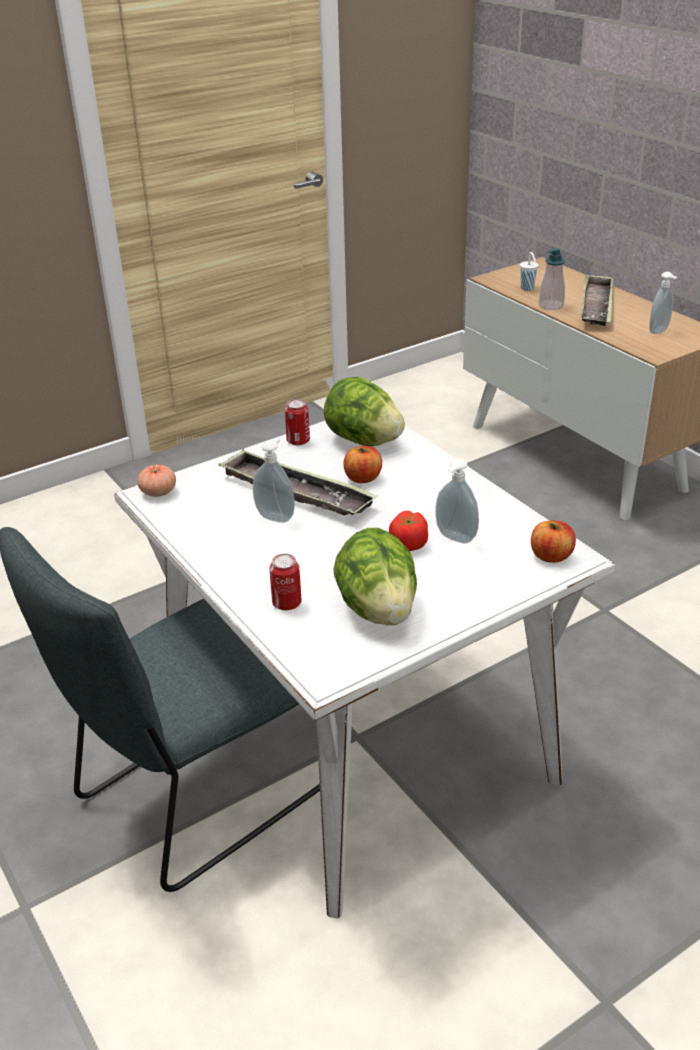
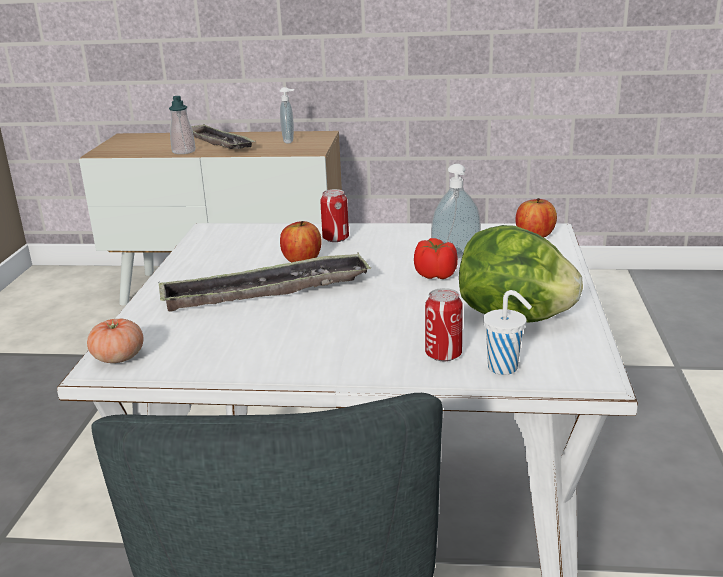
camera: 50 degrees left, 10 degrees down
soap dispenser [253,438,295,523] -> none
can [285,399,310,446] -> can moved to [320,189,349,242]
lettuce [324,377,405,446] -> none
white cup [519,252,539,291] -> white cup moved to [483,290,532,375]

